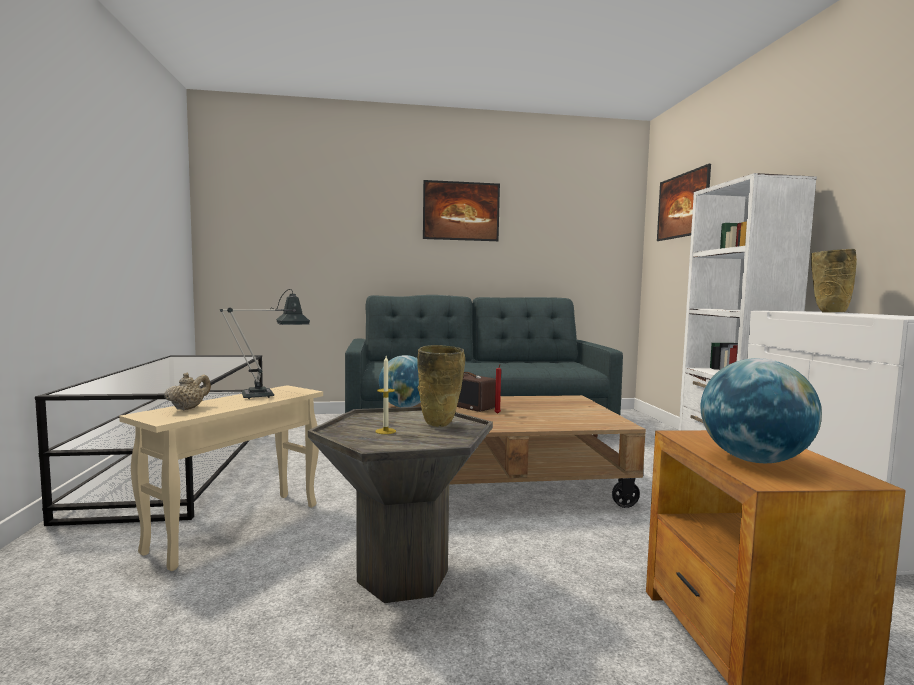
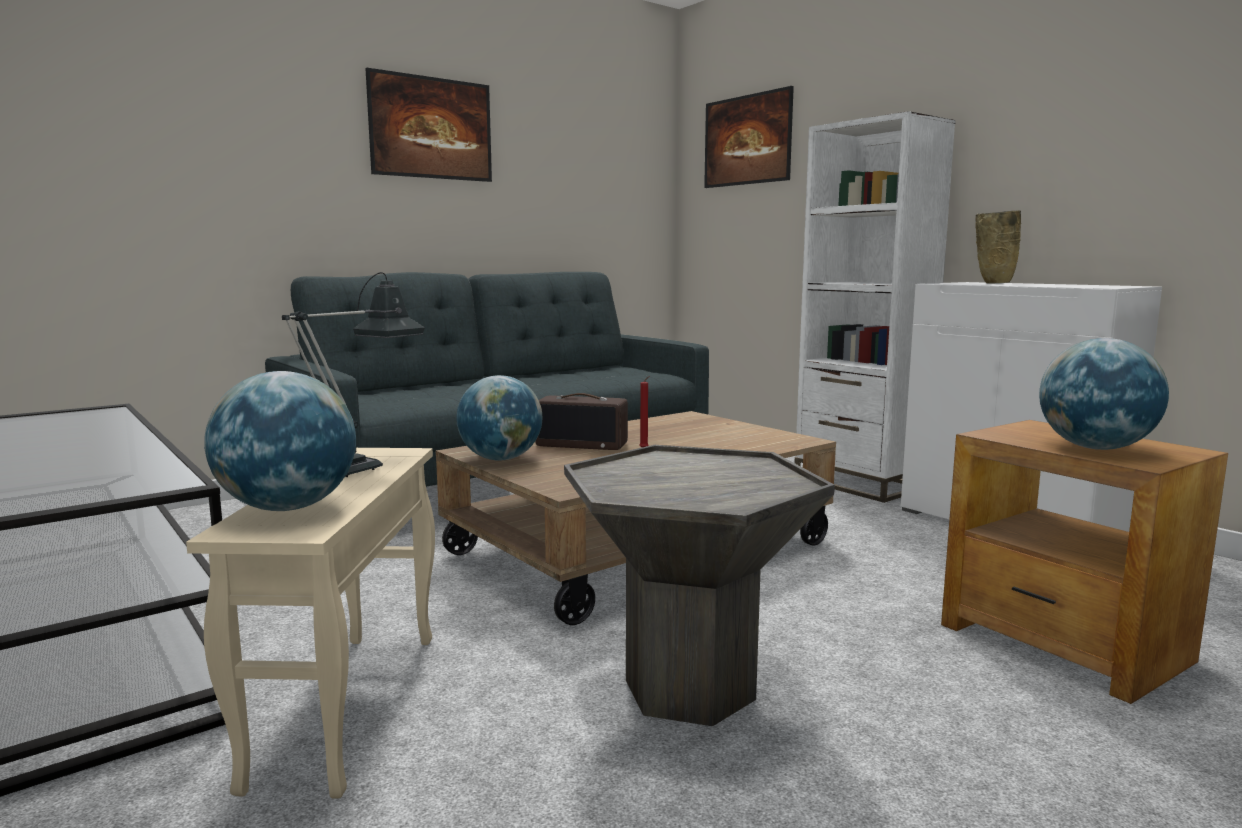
camera: 30 degrees left, 5 degrees up
beige teapot [164,373,211,410] -> globe [204,371,356,511]
candle [375,356,396,434] -> none
beige vase [418,345,465,427] -> none

